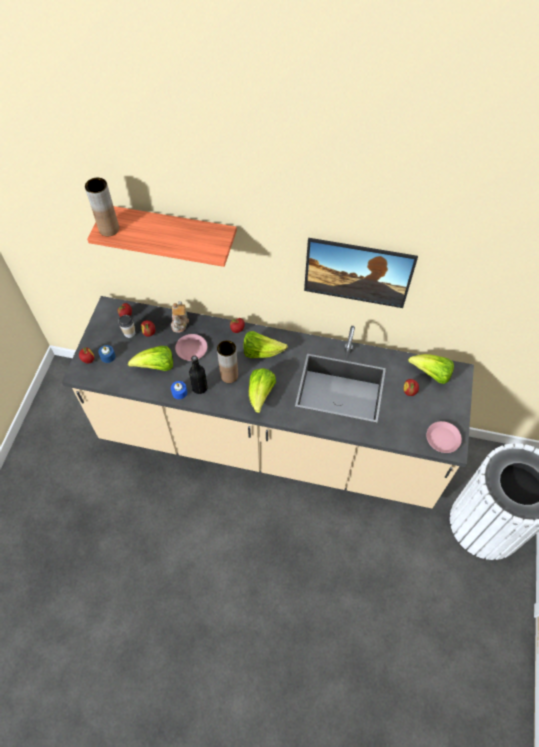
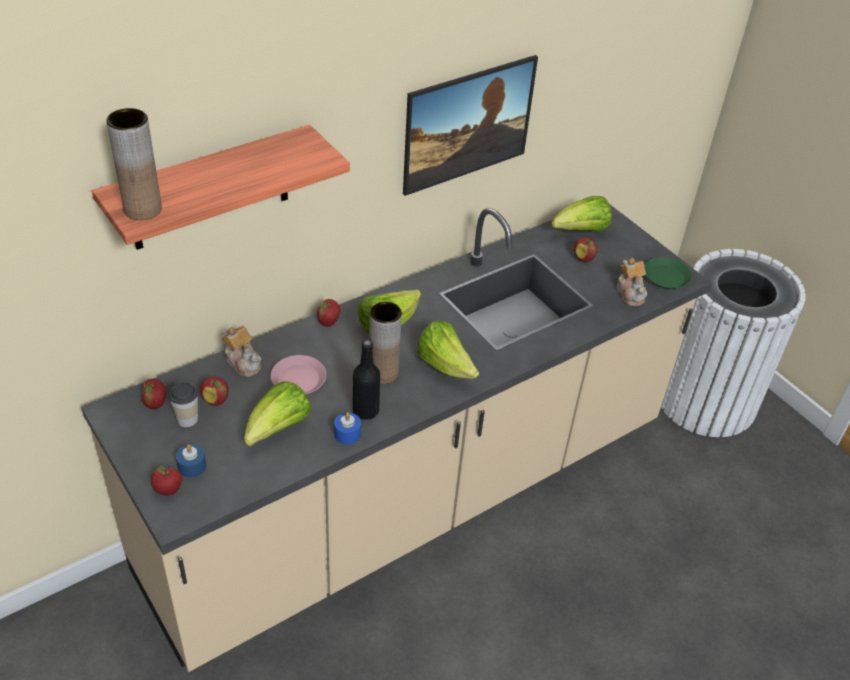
camera: 50 degrees left, 15 degrees down
pink plate [426,421,462,453] -> green plate [644,257,692,289]
none -> teapot [617,258,647,306]

